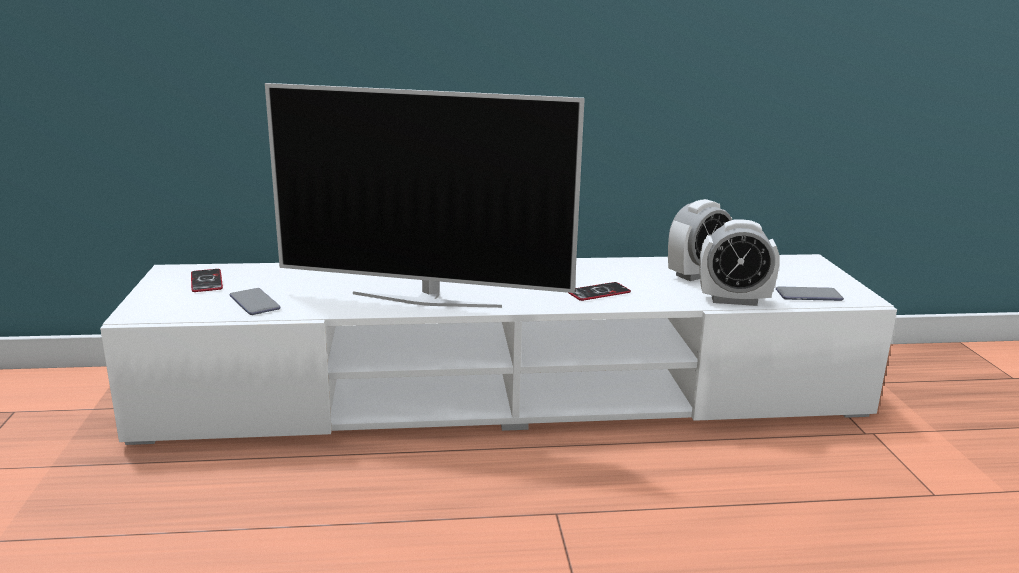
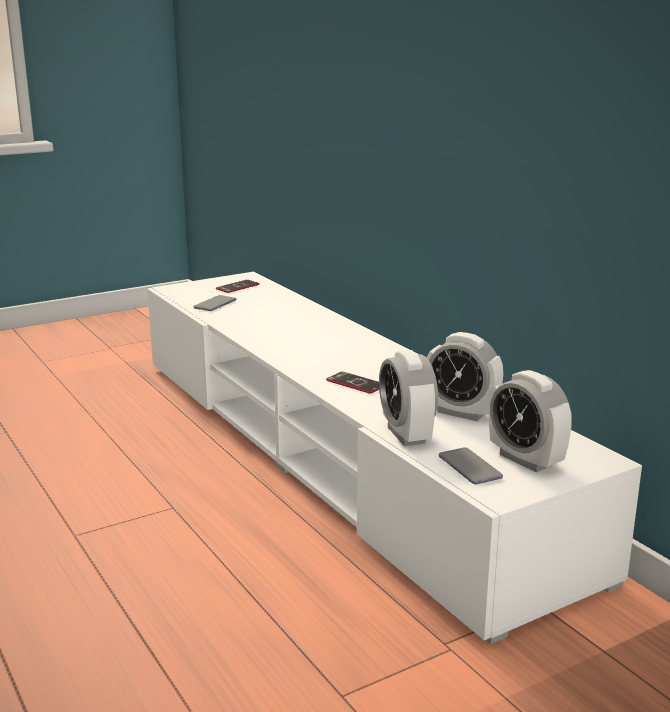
camera: 65 degrees right, 0 degrees up
television [265,83,585,308] -> none
none -> alarm clock [489,370,572,472]

